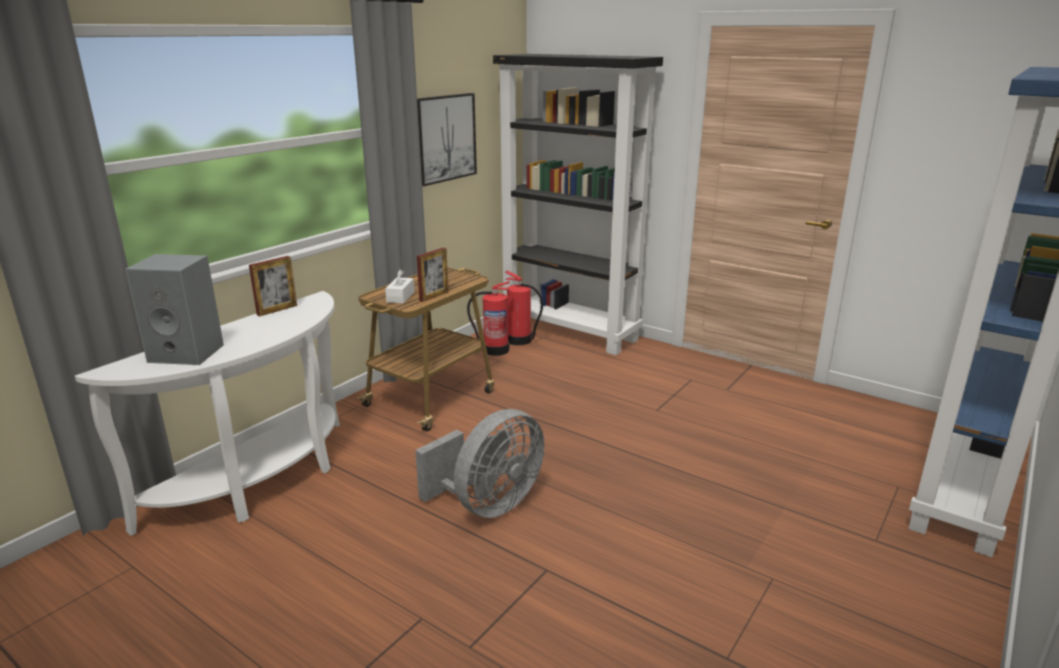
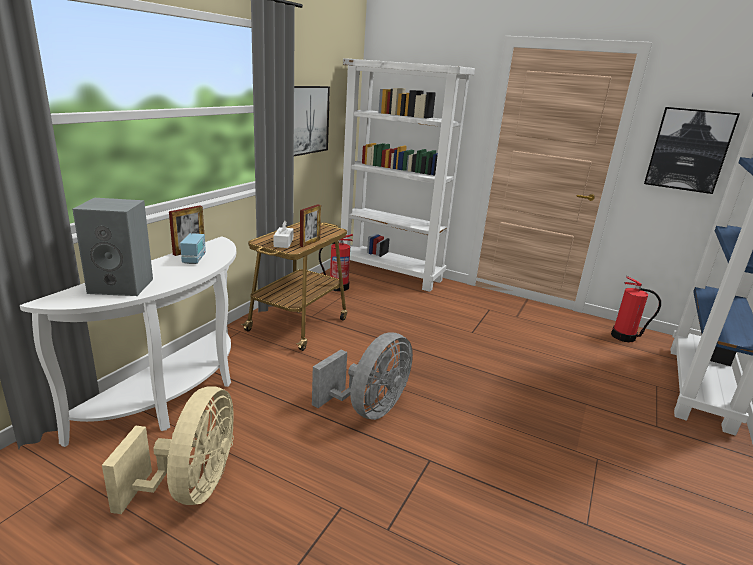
camera: 10 degrees left, 0 degrees up
black bookcase [493,54,663,355] -> white bookcase [341,58,475,292]
fire extinguisher [505,270,543,345] -> fire extinguisher moved to [611,276,661,342]
none -> beige fan [102,386,234,514]
none -> radio [180,220,206,264]
none -> picture [644,107,740,194]

